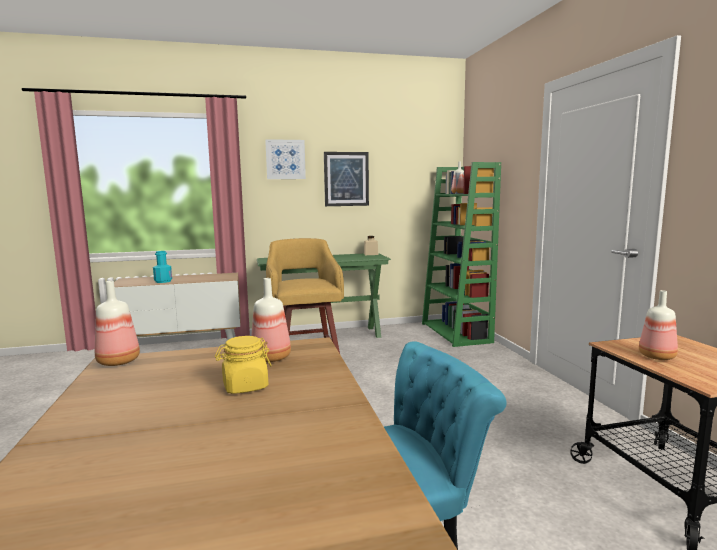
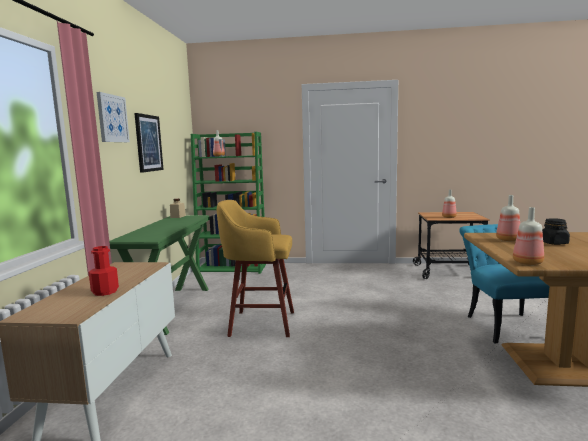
camera: 70 degrees left, 0 degrees up
turquoise bottle [153,251,172,283] -> red bottle [89,246,119,296]
yellow jar [215,336,272,394] -> black jar [542,218,570,245]

